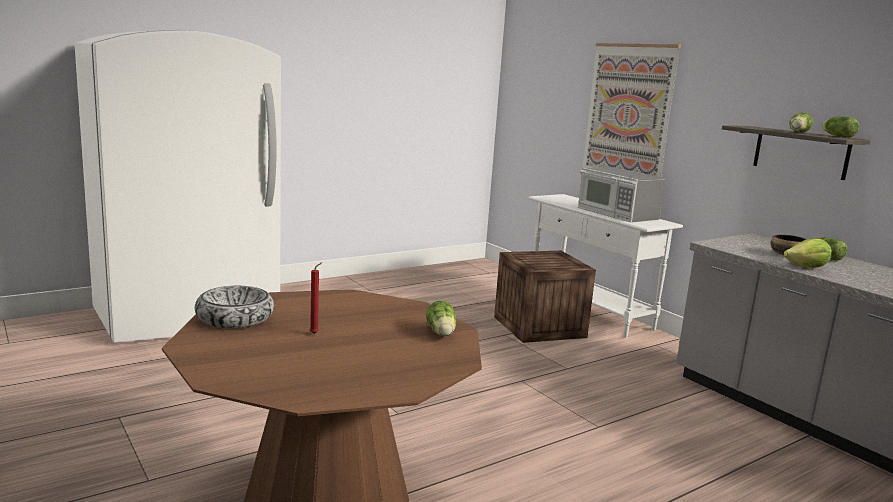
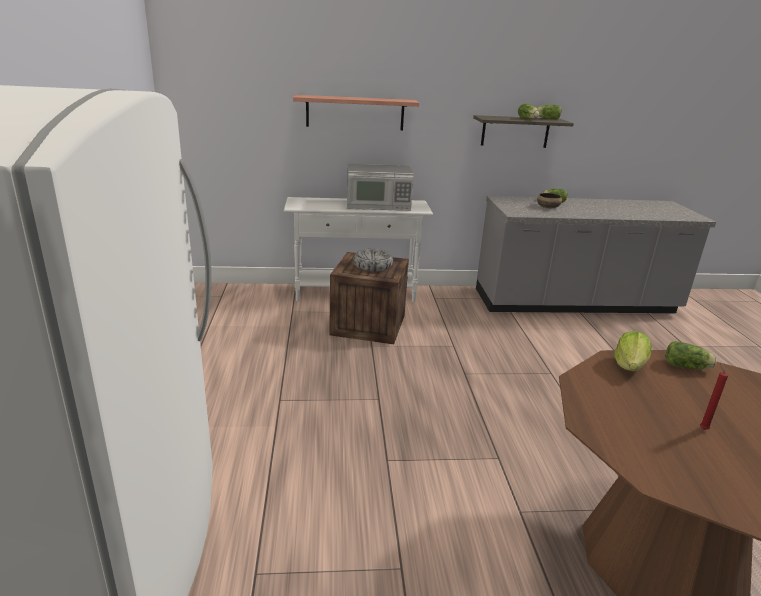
camera: 60 degrees left, 10 degrees up
bowl [195,286,274,328] -> bowl moved to [353,249,393,272]
picture [581,43,681,177] -> shelf [293,95,419,130]
lettuce [784,238,832,268] -> lettuce moved to [614,331,652,371]

